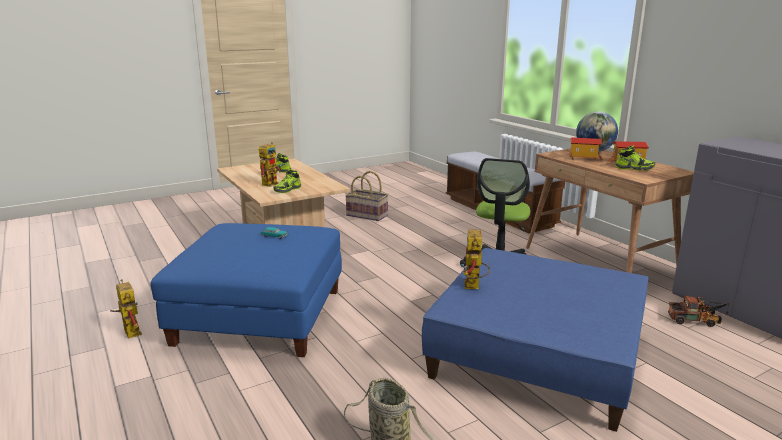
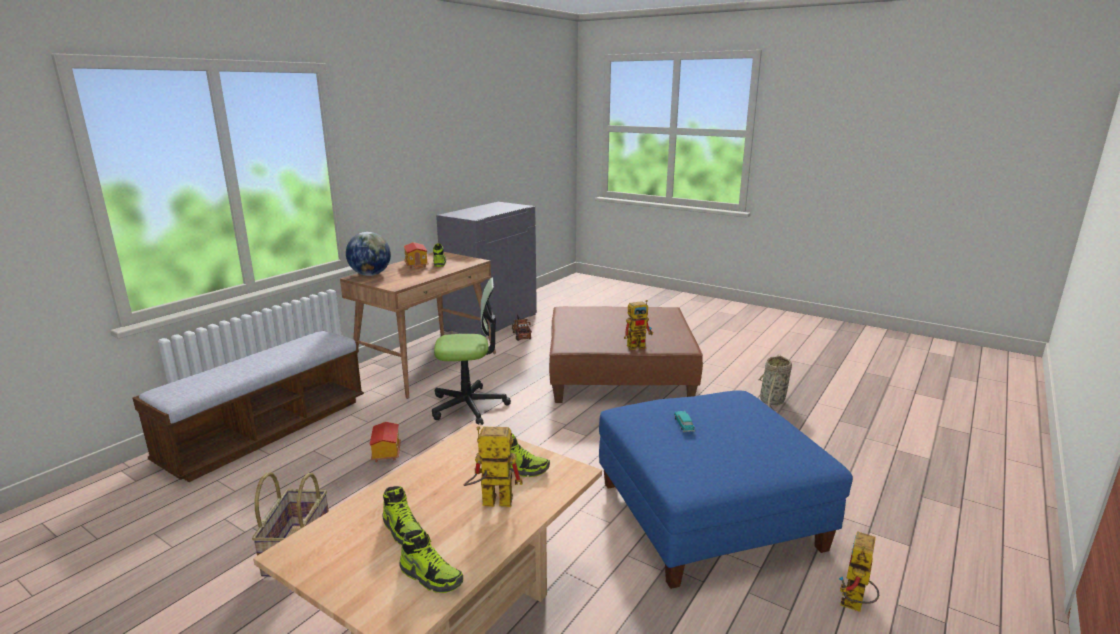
camera: 115 degrees left, 0 degrees up
blue ottoman [422,248,648,432] -> brown ottoman [549,306,703,403]
toy house [569,137,602,161] -> toy house moved to [369,422,401,462]
none -> shoe [399,529,463,593]

